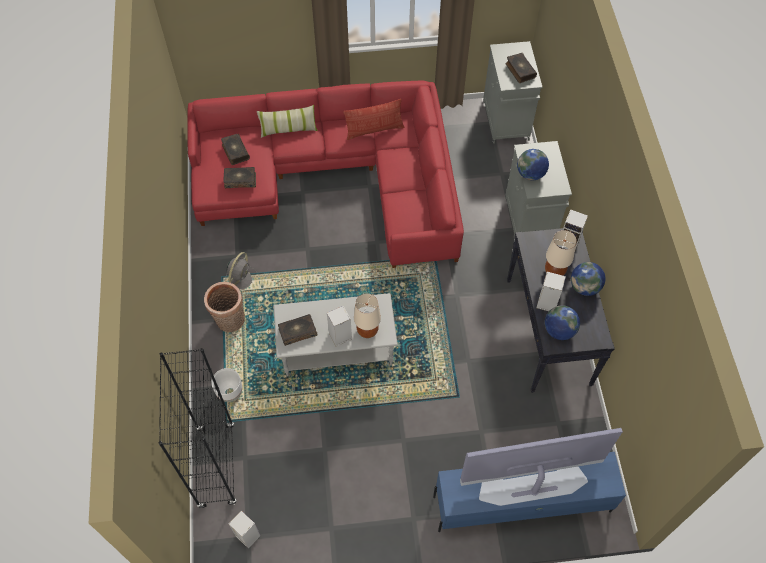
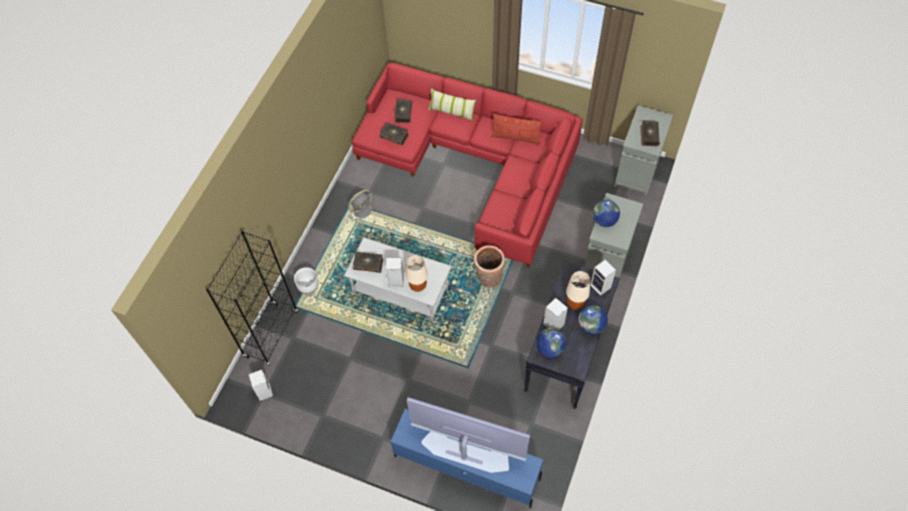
camera: 30 degrees right, 0 degrees up
basket [204,282,245,332] -> basket moved to [474,245,505,288]

